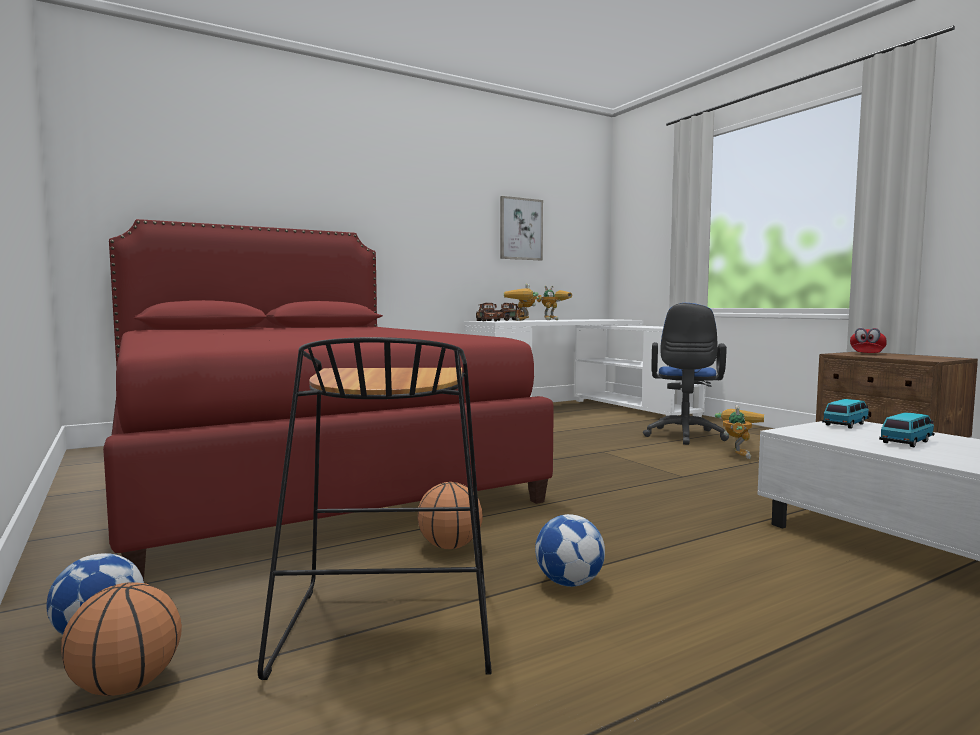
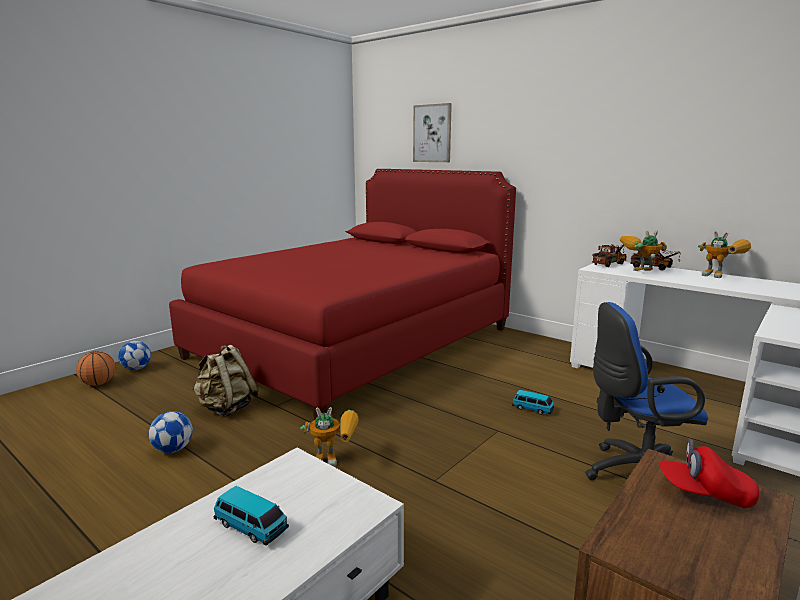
camera: 70 degrees right, 10 degrees up
black stool [258,337,491,680] -> none
basketball [418,482,483,549] -> beige backpack [193,345,259,417]
picture [500,196,543,260] -> picture moved to [413,103,452,162]
toy robot [715,405,764,459] -> toy robot moved to [300,407,359,467]
toy car [822,399,869,429] -> toy car moved to [512,390,554,415]

